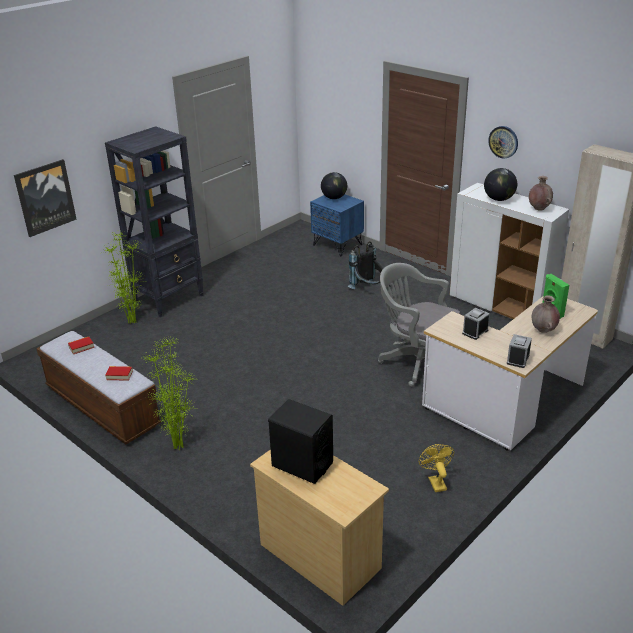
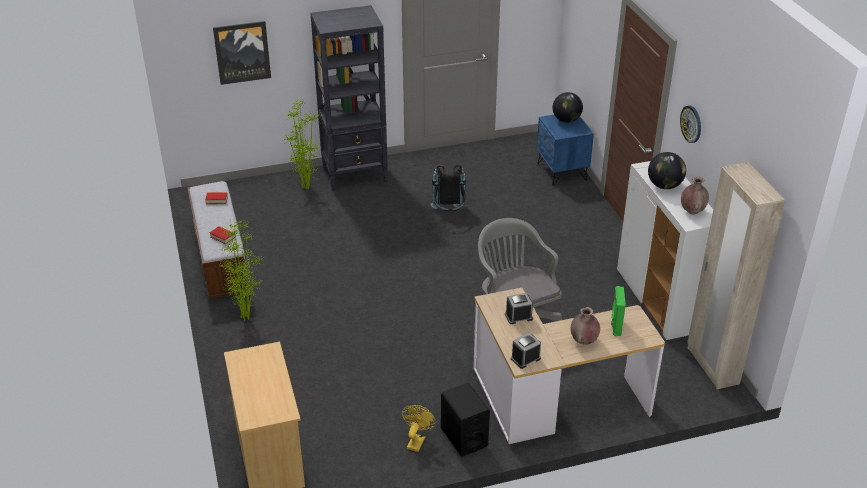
camera: 30 degrees right, 5 degrees up
black speaker [268,399,333,484] -> black speaker moved to [441,383,490,457]
black backpack [348,241,383,290] -> black backpack moved to [430,165,466,211]

